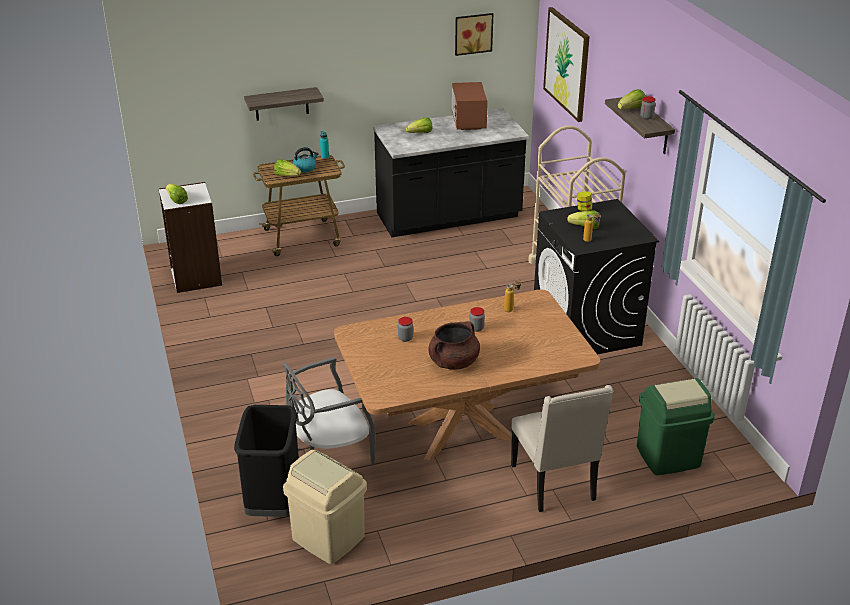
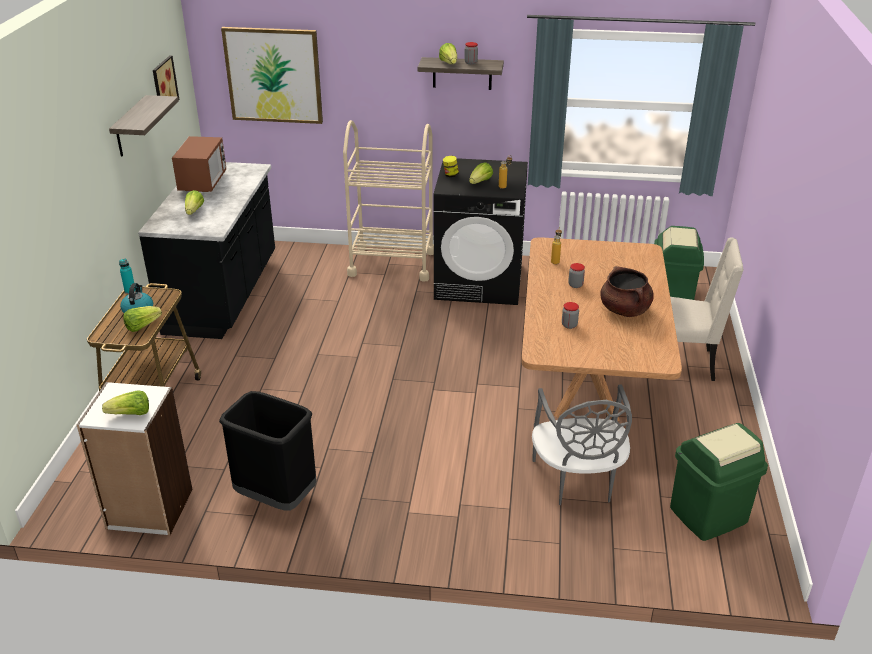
camera: 65 degrees left, 0 degrees up
black trash can [234,405,299,517] -> black trash can moved to [219,391,317,511]
shelf [244,87,324,121] -> shelf moved to [109,95,179,157]
beige trash can [283,450,367,564] -> green trash can [670,423,768,541]
microwave [452,82,488,130] -> microwave turned 105 degrees counterclockwise [172,136,226,192]

